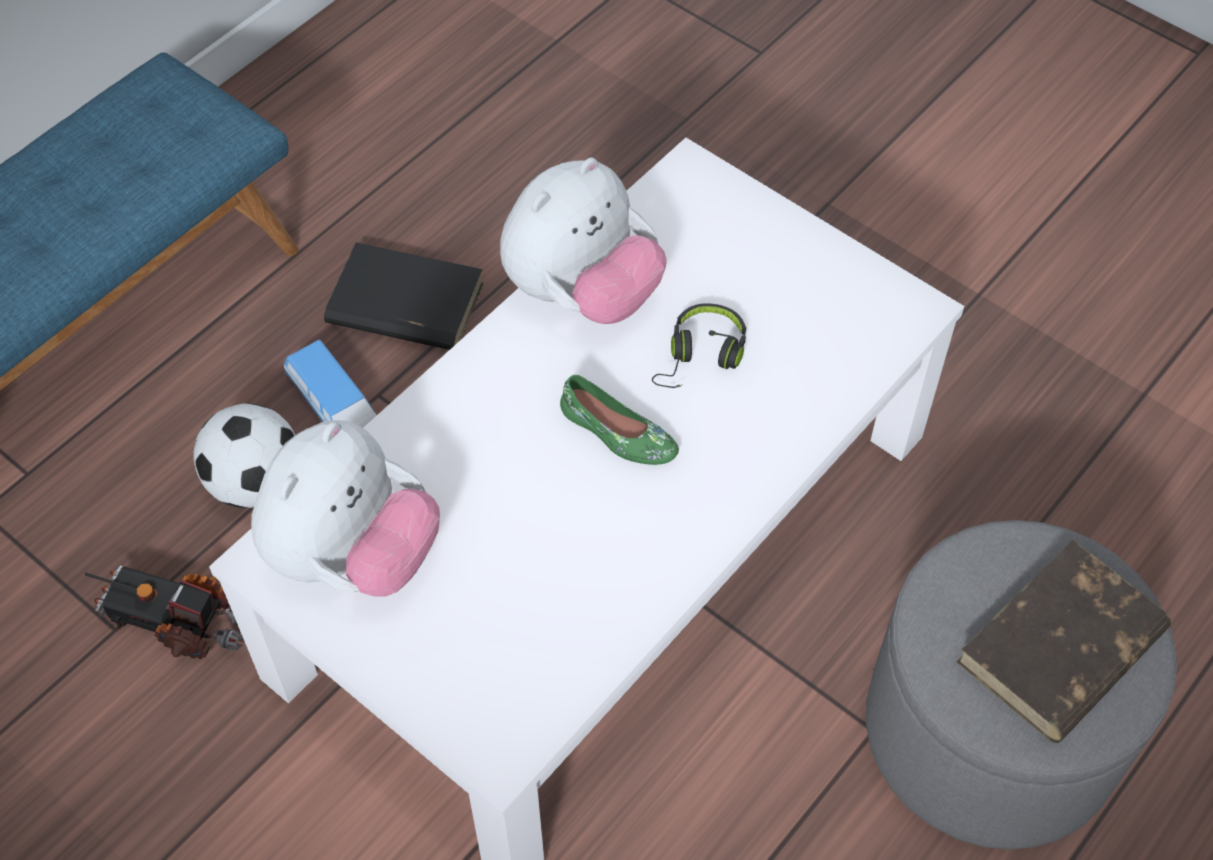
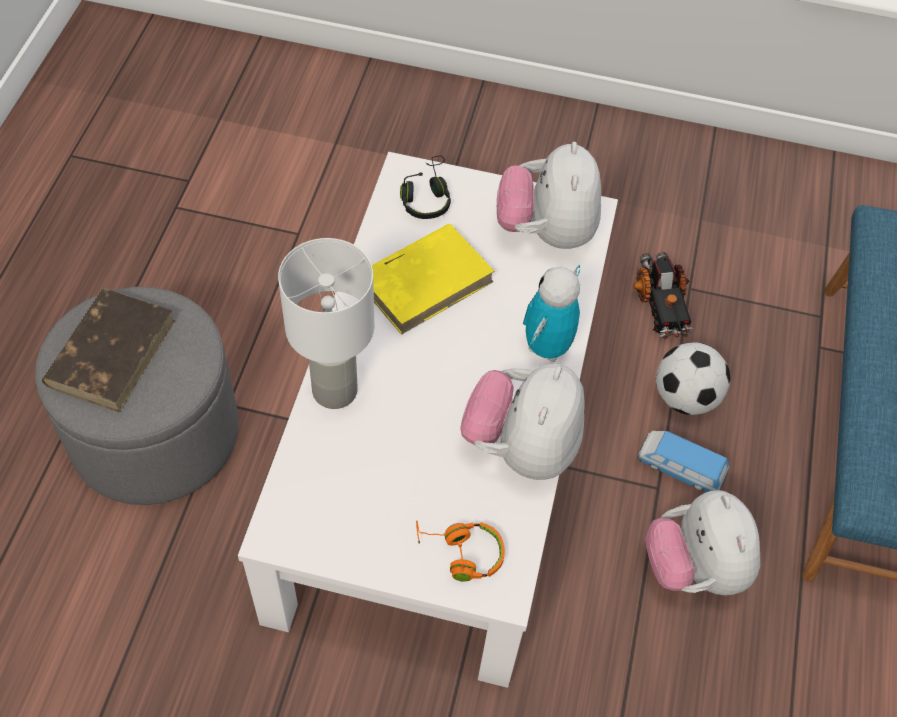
camera: 150 degrees right, 0 degrees up
toy truck [85,565,244,659] -> toy truck turned 90 degrees clockwise [633,252,693,339]
black book [324,242,484,350] -> plush toy [645,490,760,595]
green shoe [560,375,679,465] -> none
black headphones [652,303,746,388] -> black headphones moved to [400,155,451,219]
none -> white table lamp [278,238,374,409]
none -> yellow book [372,224,495,335]
none -> orange headphones [416,521,505,581]
none -> toy robot [523,265,580,362]

